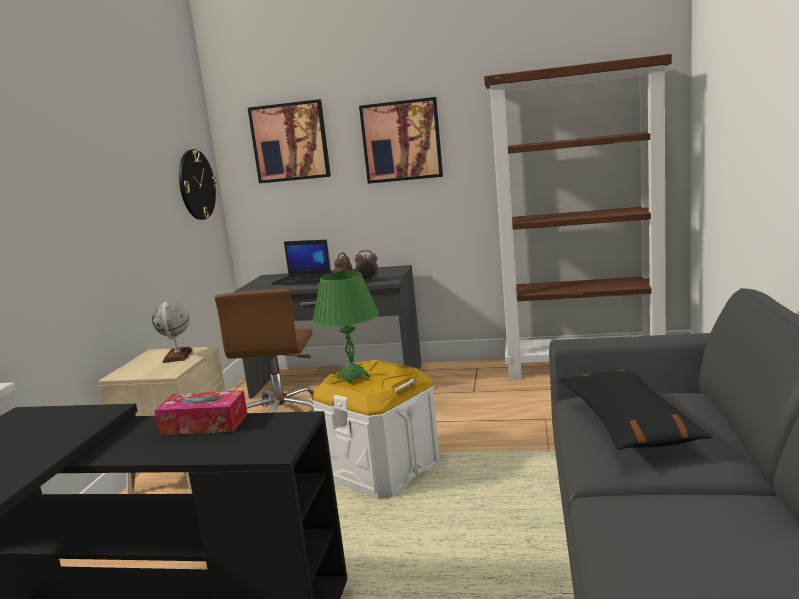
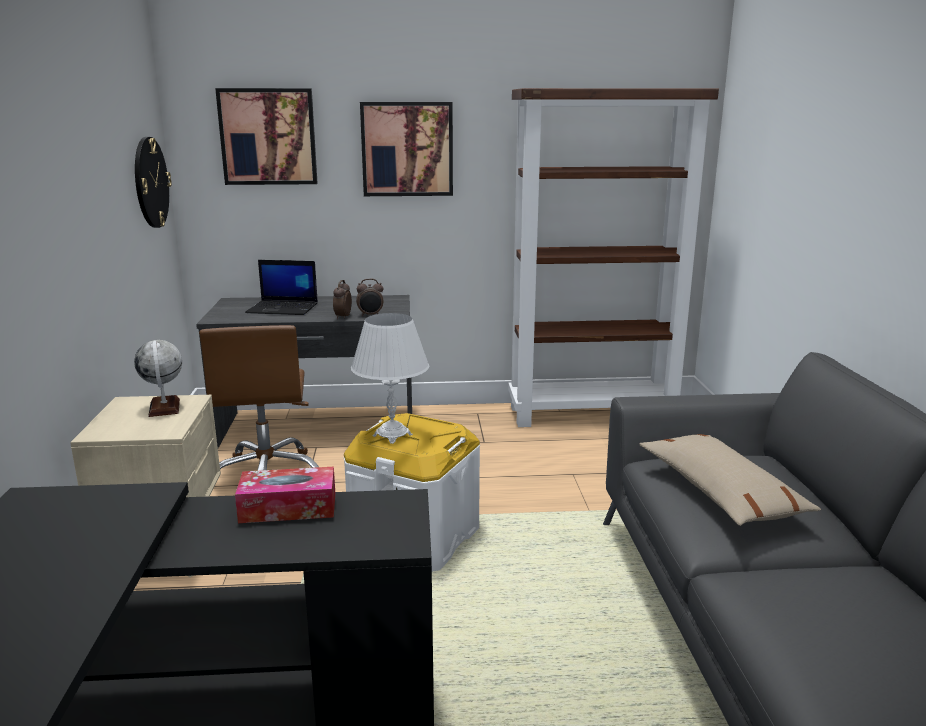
camera: 15 degrees left, 5 degrees up
green table lamp [312,271,379,384] -> white table lamp [351,313,429,444]
black pillow [559,370,713,450] -> beige pillow [639,434,821,526]

